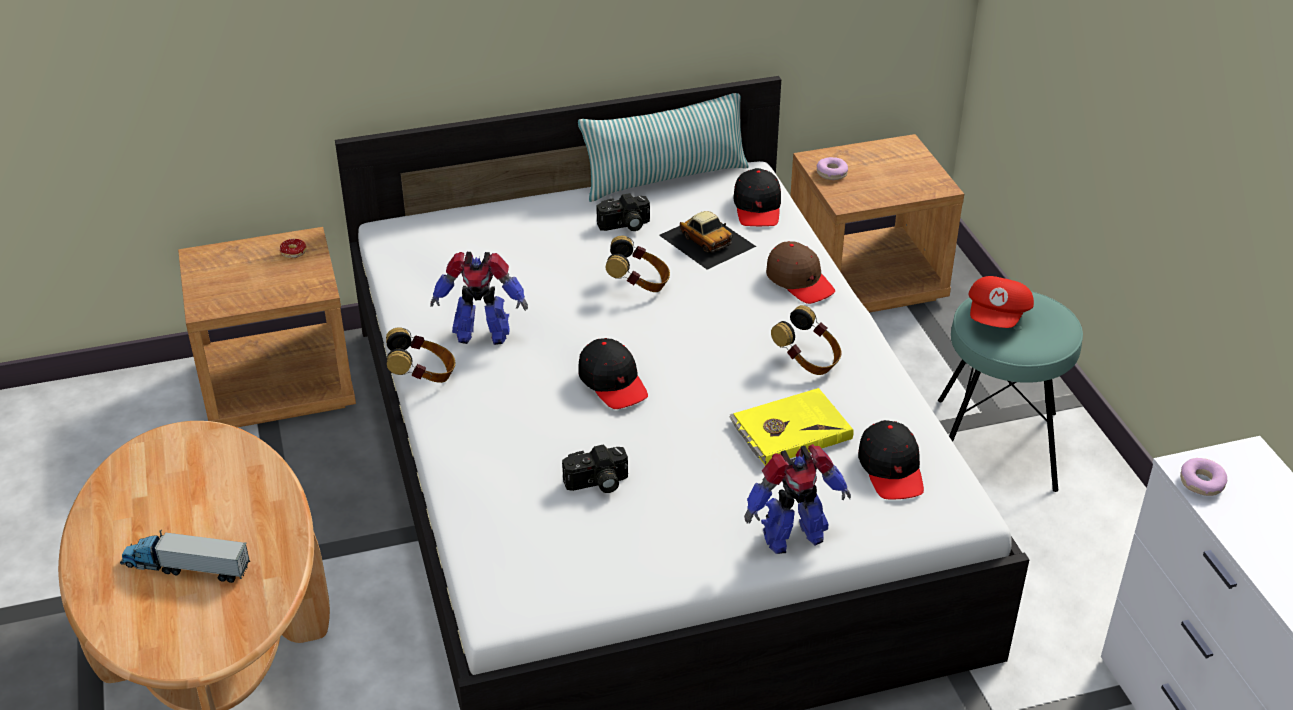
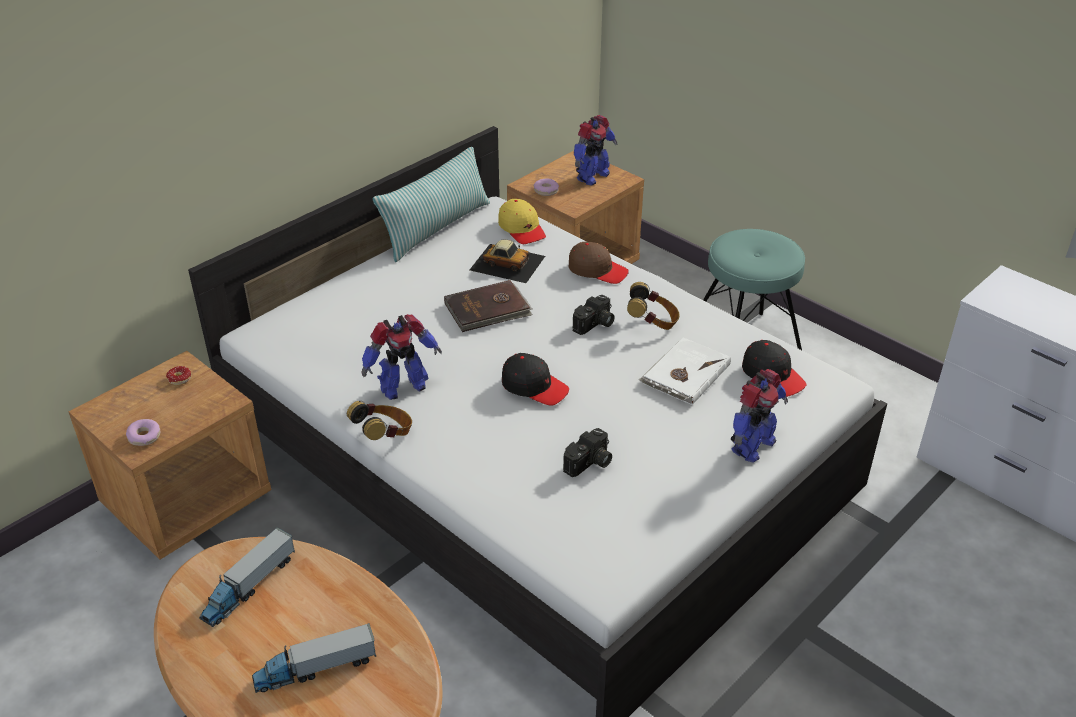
camera: 30 degrees left, 0 degrees up
camera [596,193,650,231] -> camera moved to [572,295,615,335]
headphones [606,236,670,292] -> brown book [444,280,533,332]
yellow book [729,388,853,466] -> white book [639,337,731,405]
black cap [734,168,781,226] -> yellow cap [498,199,546,244]
red cap [969,276,1034,328] -> none
donut [1180,458,1227,496] -> donut moved to [126,419,160,446]
none -> toy truck [199,527,295,627]
none -> toy robot [574,115,617,186]

